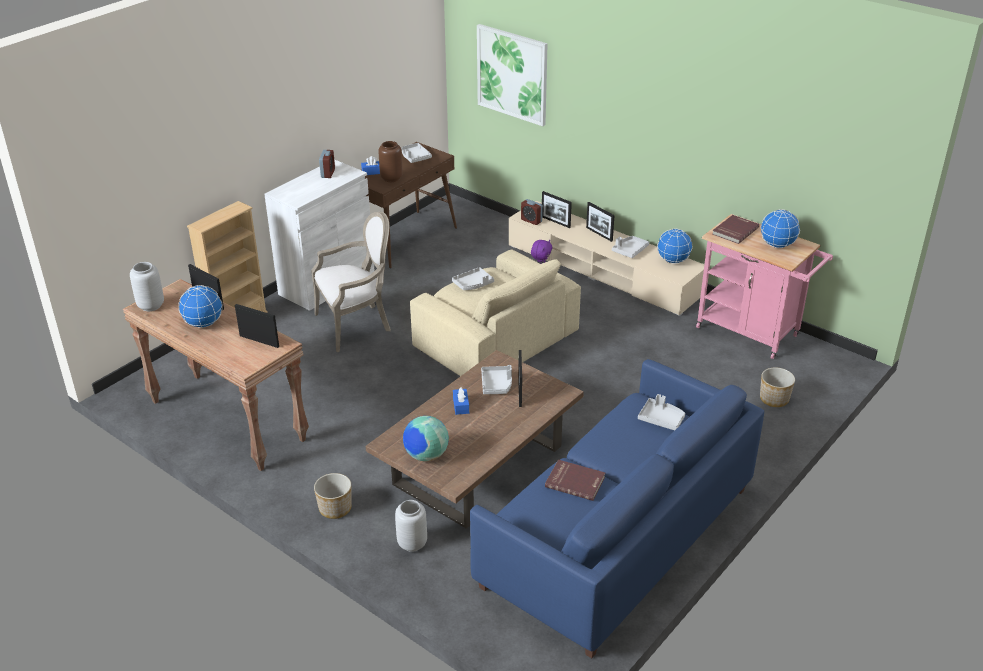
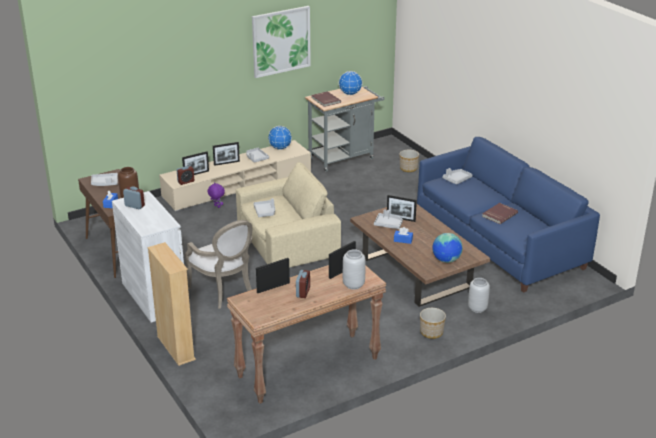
camera: 70 degrees left, 5 degrees down
grey vase [130,262,164,311] -> grey vase moved to [343,249,366,290]
globe [178,285,223,328] -> alarm clock [296,270,310,298]
armchair [311,212,391,352] -> armchair turned 150 degrees clockwise [185,220,253,309]
picture [477,24,548,126] -> picture moved to [252,6,311,78]
pink cart [696,214,833,359] -> grey cart [305,86,384,172]

